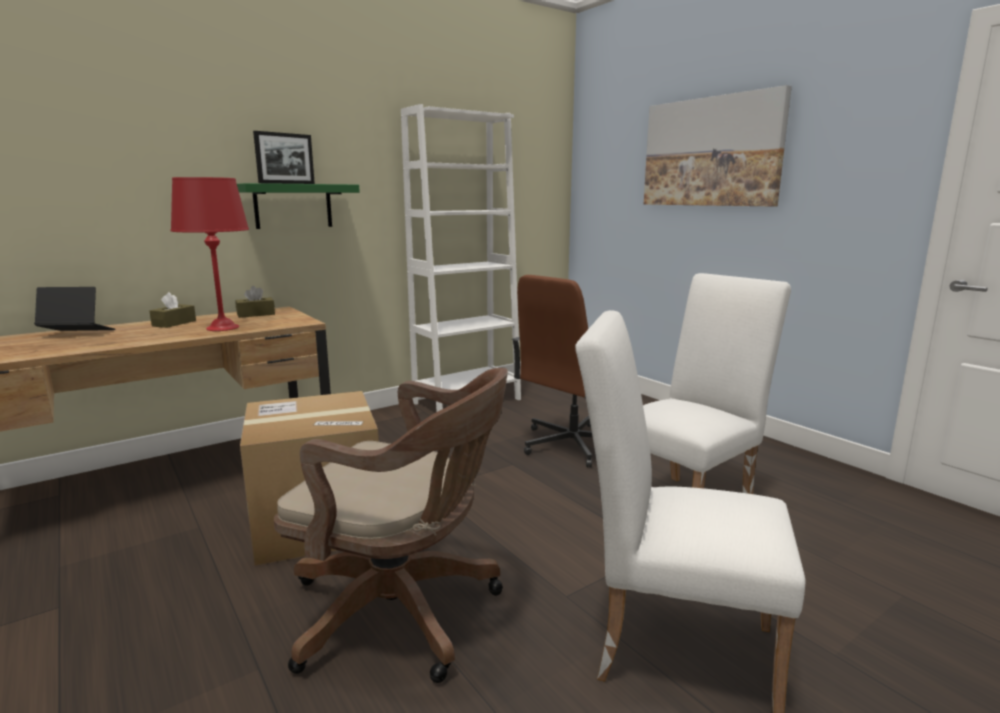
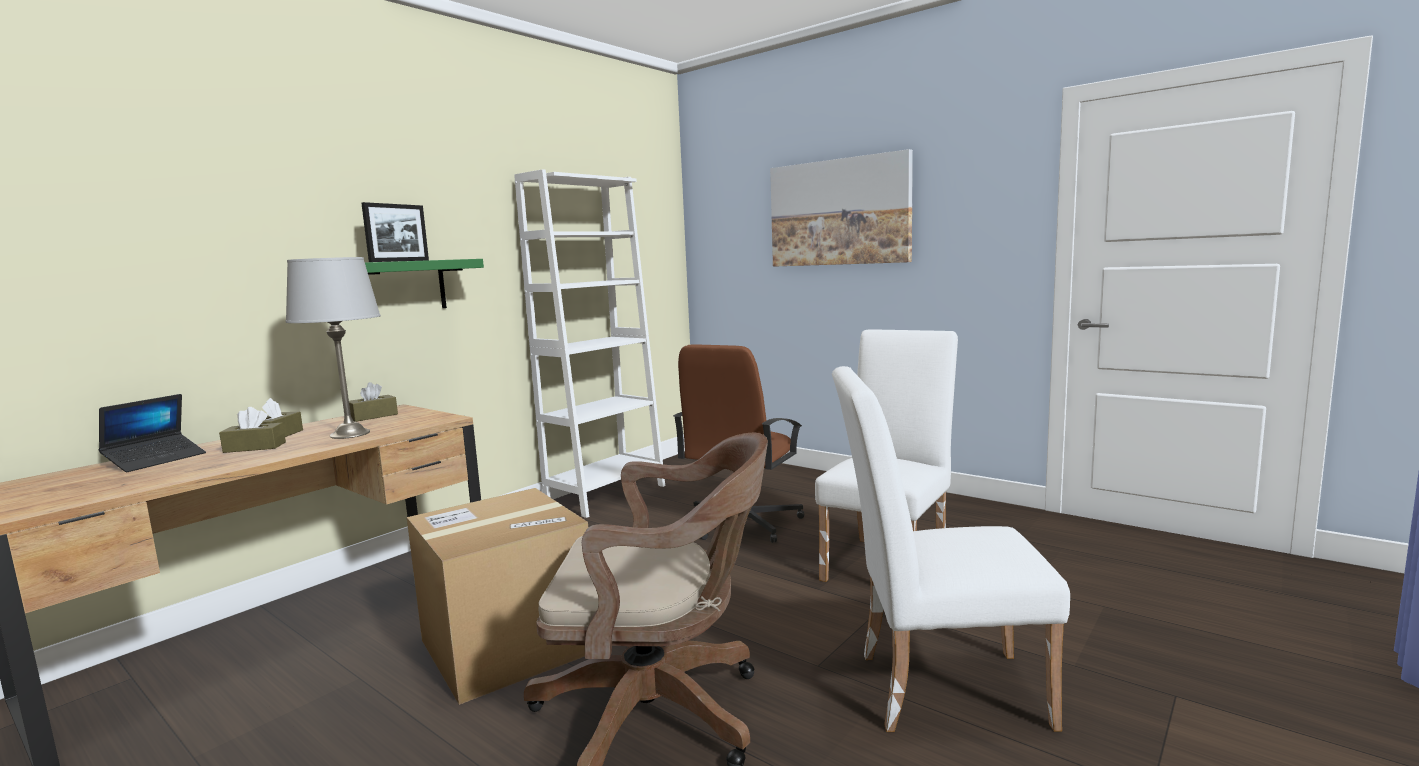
camera: 15 degrees left, 5 degrees down
laptop [34,287,116,331] -> laptop turned 135 degrees clockwise [99,394,206,472]
red table lamp [171,177,249,331] -> grey table lamp [286,257,381,439]
none -> brown tissue box [219,407,286,453]

